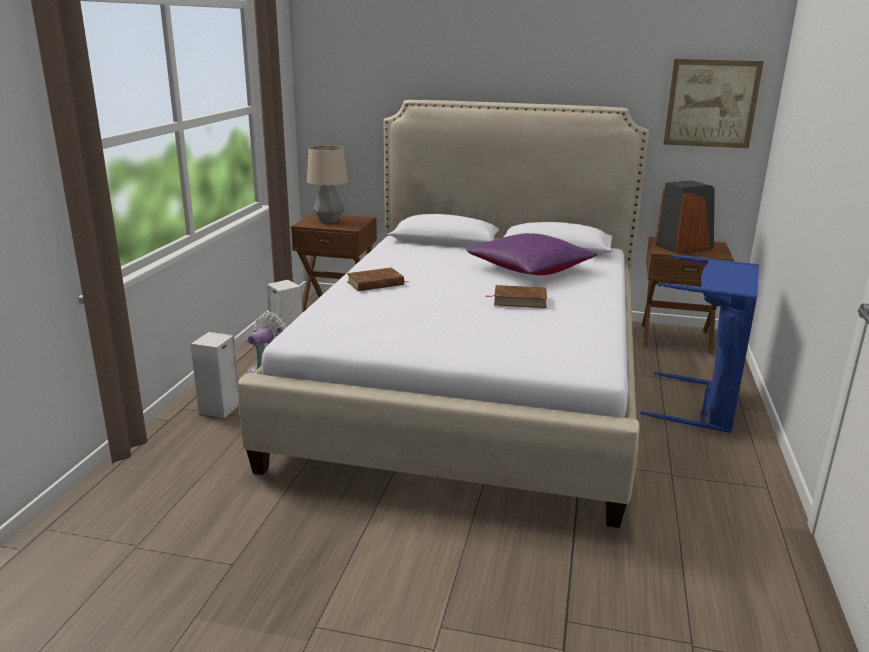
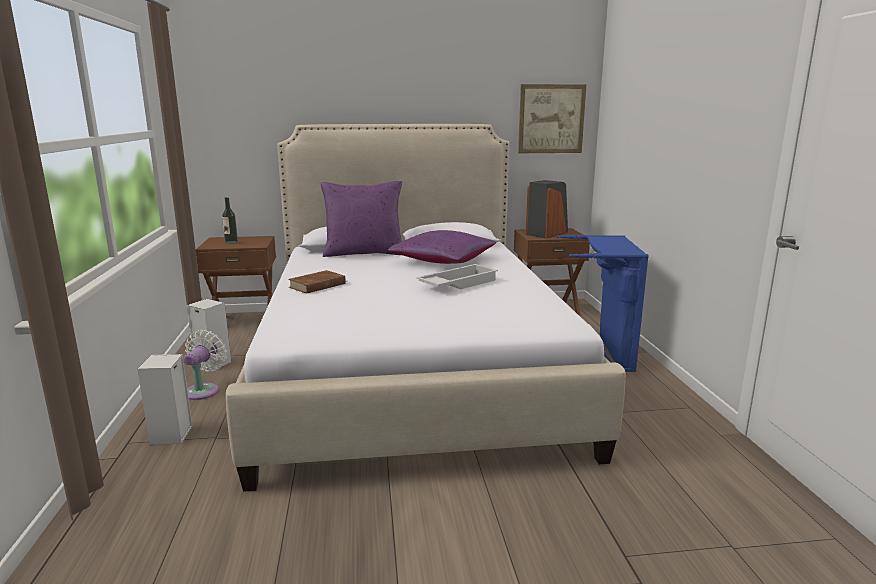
camera: 20 degrees left, 5 degrees down
table lamp [307,145,348,224] -> bottle [222,197,238,244]
brown book [485,285,547,308] -> white tray [416,264,498,289]
none -> purple pillow [321,181,402,257]

